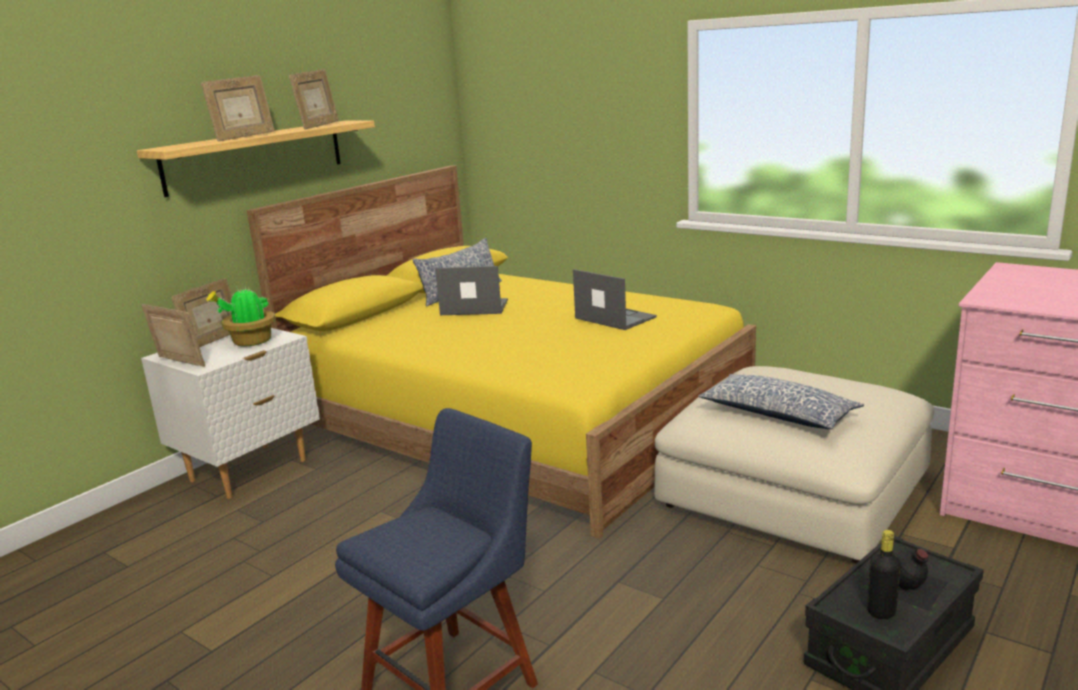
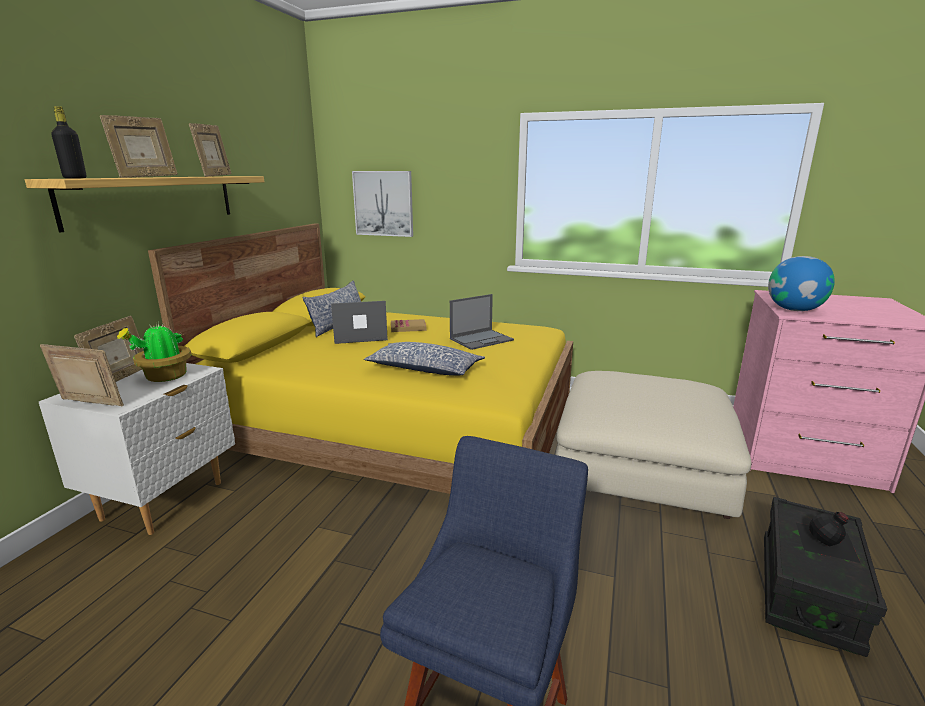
camera: 20 degrees left, 0 degrees up
laptop [573,269,657,330] -> laptop turned 120 degrees clockwise [450,294,514,350]
pillow [698,374,864,429] -> pillow moved to [364,342,485,376]
black bottle [867,530,901,619] -> black bottle moved to [51,106,86,179]
none -> picture [352,171,413,237]
none -> book [391,319,426,332]
none -> globe [768,256,835,311]

